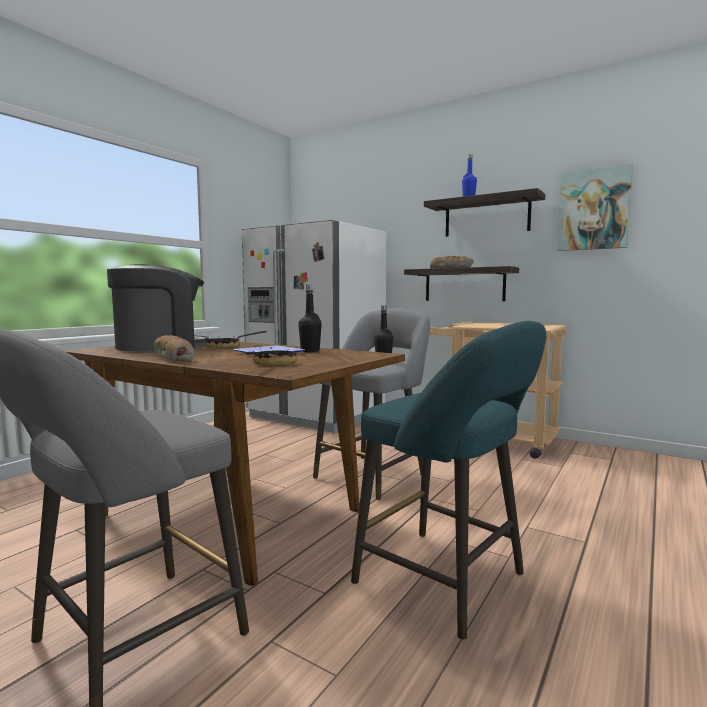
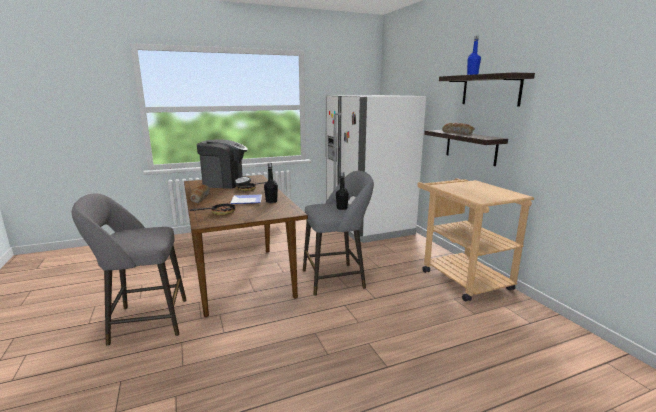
camera: 35 degrees right, 10 degrees up
turquoise stool [351,321,546,640] -> none
picture [558,163,633,251] -> none

